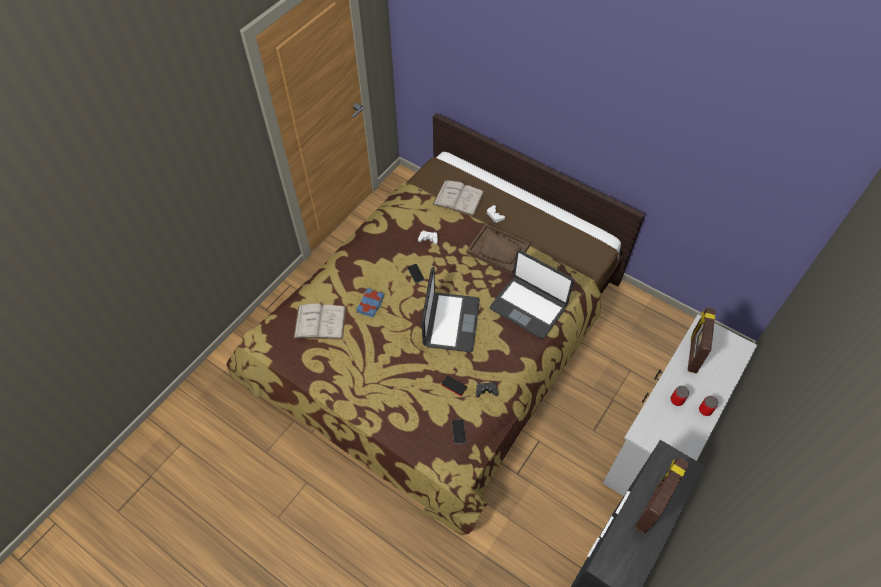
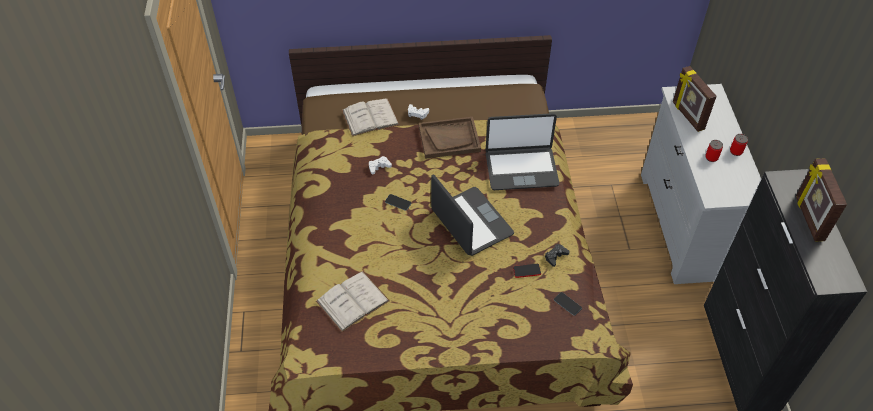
camera: 40 degrees left, 5 degrees down
blue book [356,288,384,318] -> none

